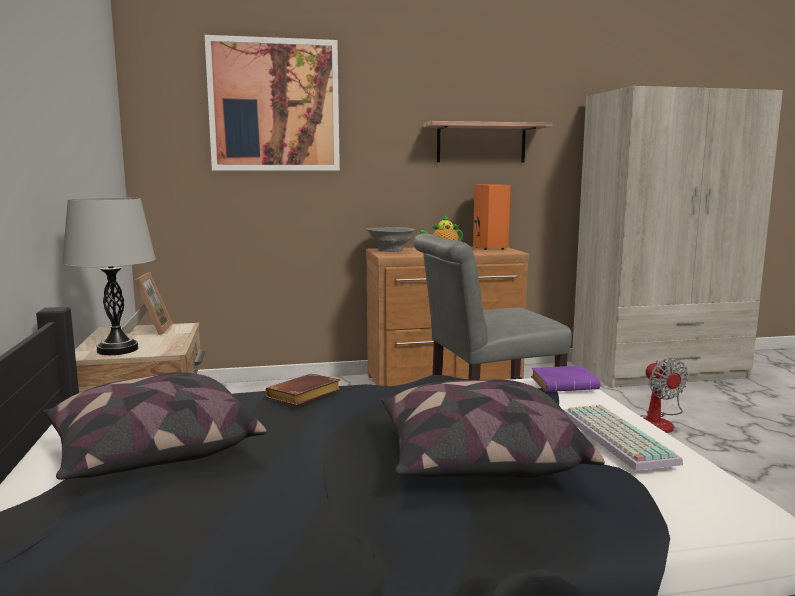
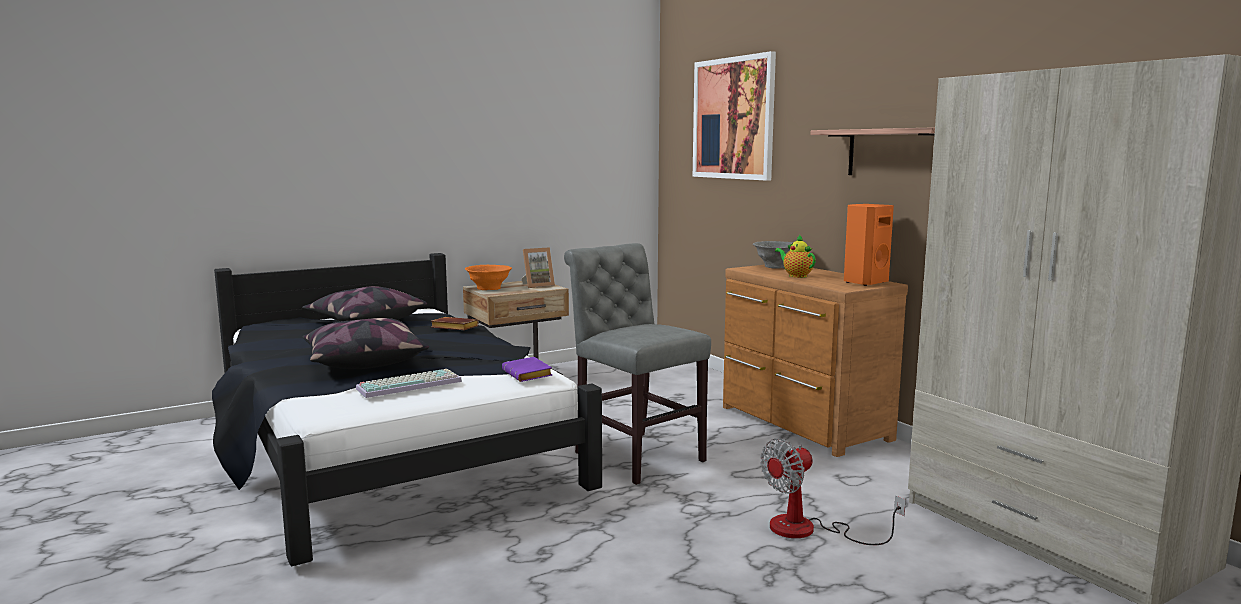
camera: 70 degrees right, 0 degrees up
grey table lamp [62,198,156,355] -> orange bowl [465,265,512,290]

